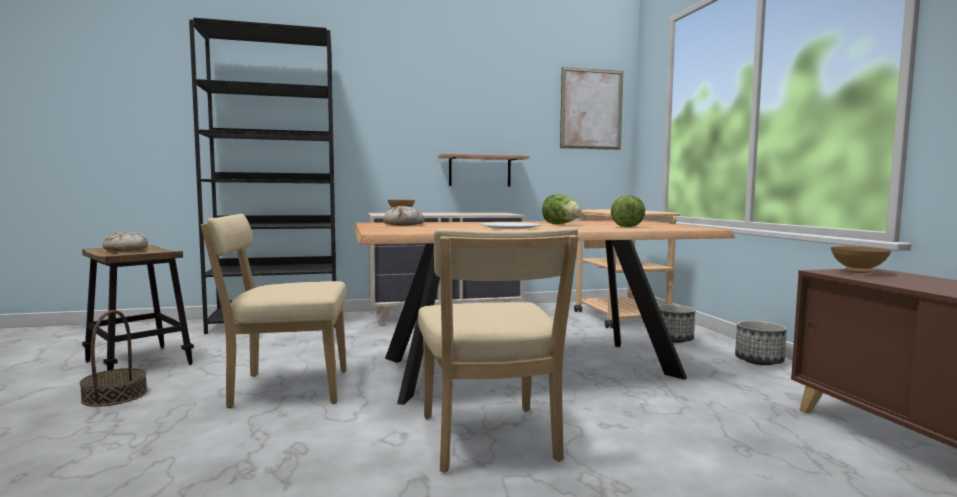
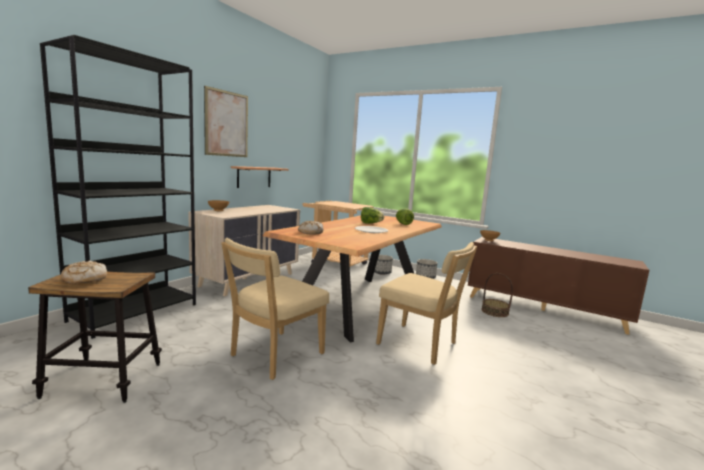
camera: 45 degrees left, 5 degrees up
basket [80,310,148,407] -> basket moved to [481,273,513,317]
picture [560,67,623,150] -> picture moved to [204,86,248,157]

